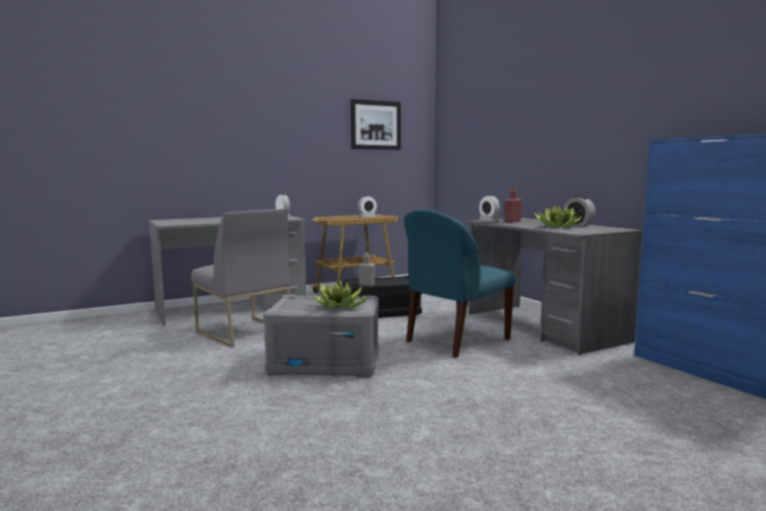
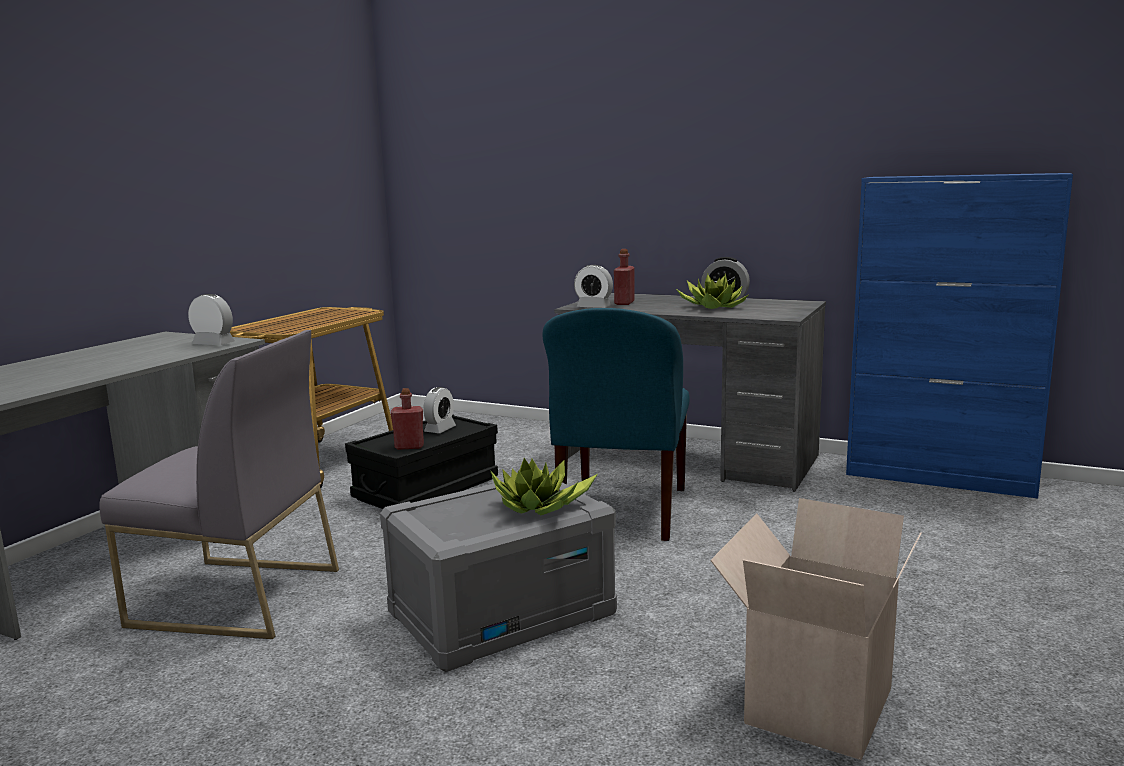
camera: 35 degrees left, 5 degrees up
picture [351,99,401,150] -> none
alarm clock [358,196,377,217] -> alarm clock moved to [423,387,456,433]
grey bottle [358,253,375,286] -> red bottle [390,388,424,450]
none -> cardboard box [710,498,921,760]

